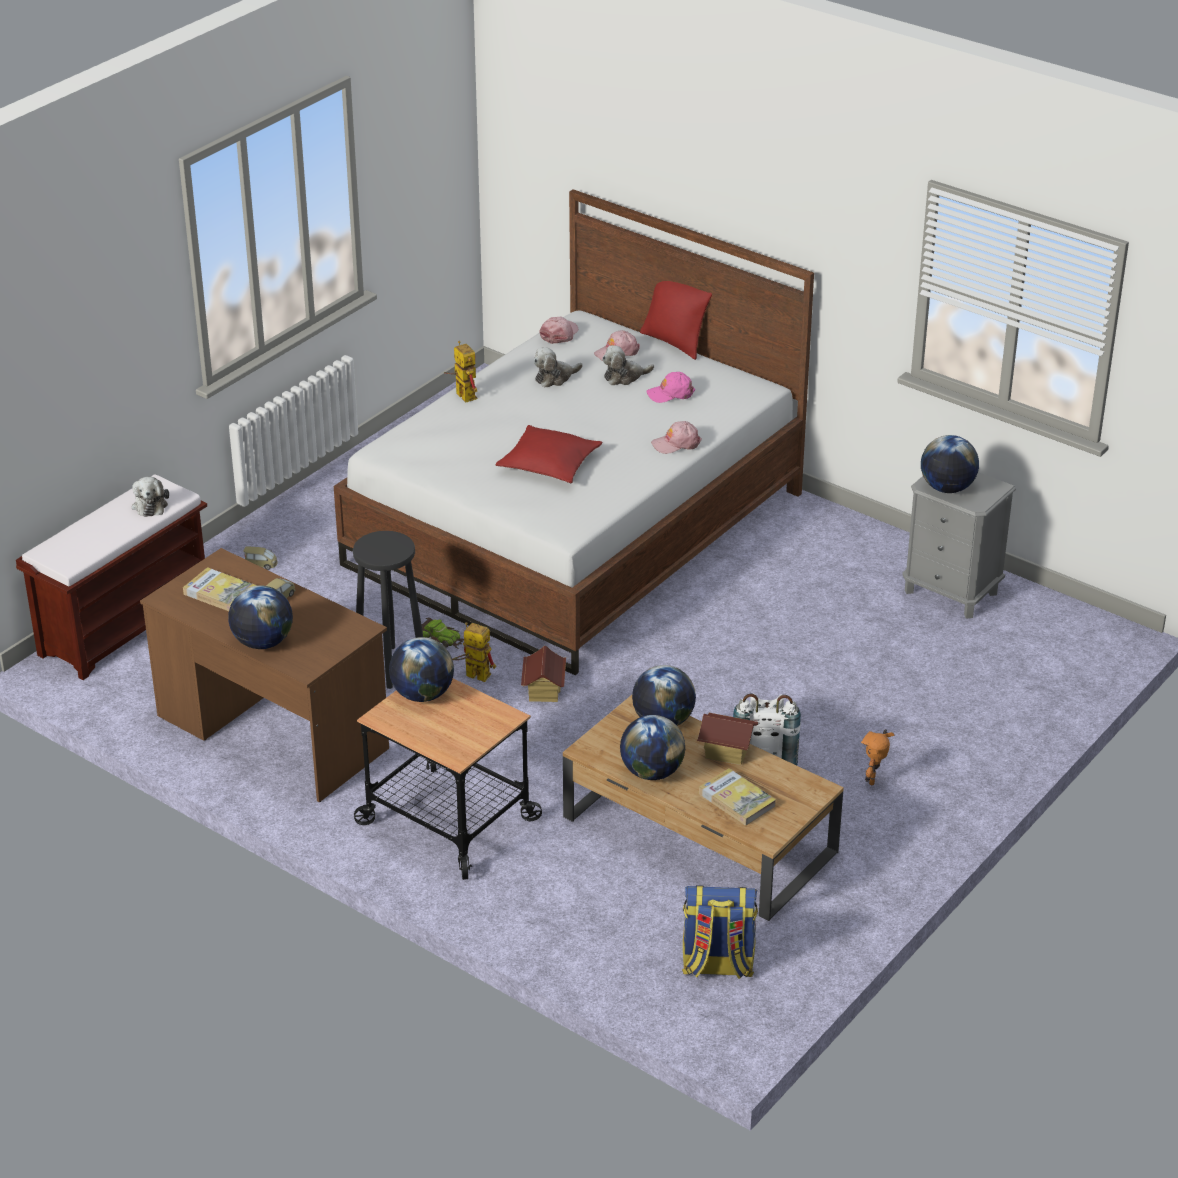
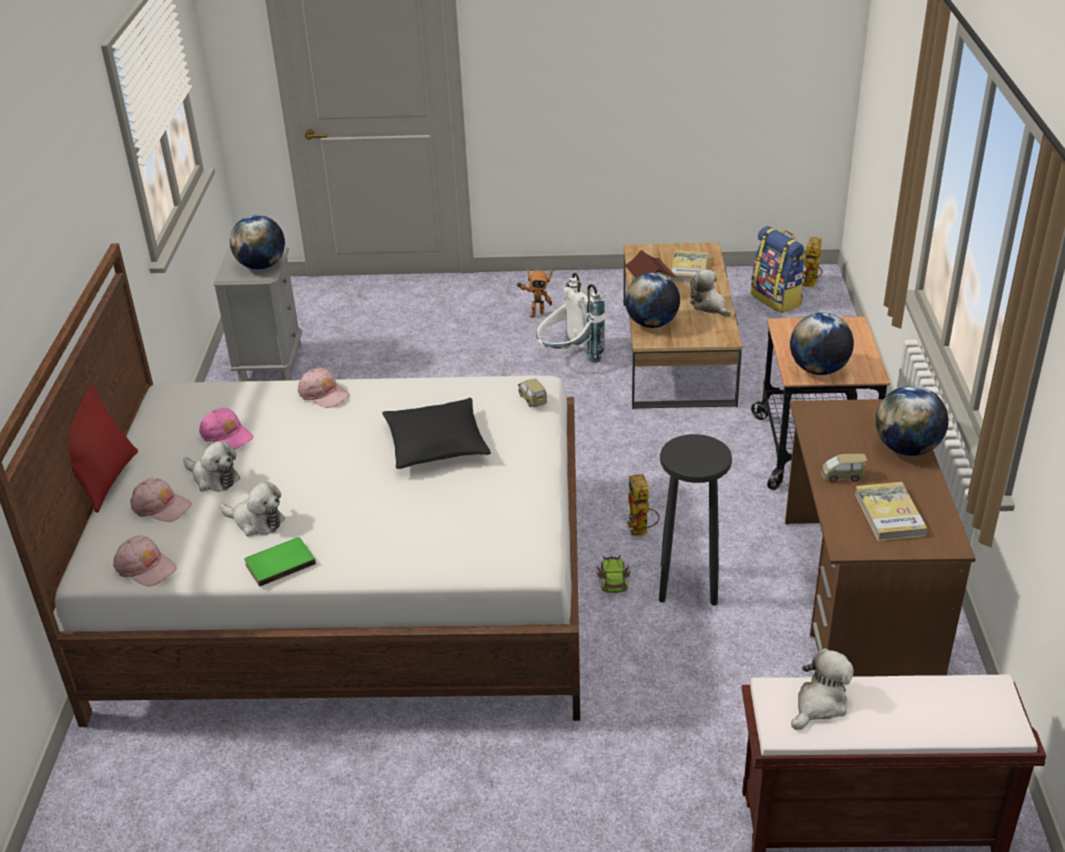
camera: 125 degrees left, 0 degrees up
toy car [244,547,278,570] -> toy car moved to [518,379,547,408]
toy robot [444,341,478,403] -> toy robot moved to [802,237,823,287]
red pillow [496,425,602,483] -> black pillow [382,398,491,469]
toy house [521,646,566,702] -> none
pink cap [539,317,578,344] -> pink cap turned 135 degrees counterclockwise [113,535,177,586]
globe [620,715,685,780] -> plush toy [690,270,731,317]
none -> green book [244,537,316,587]

